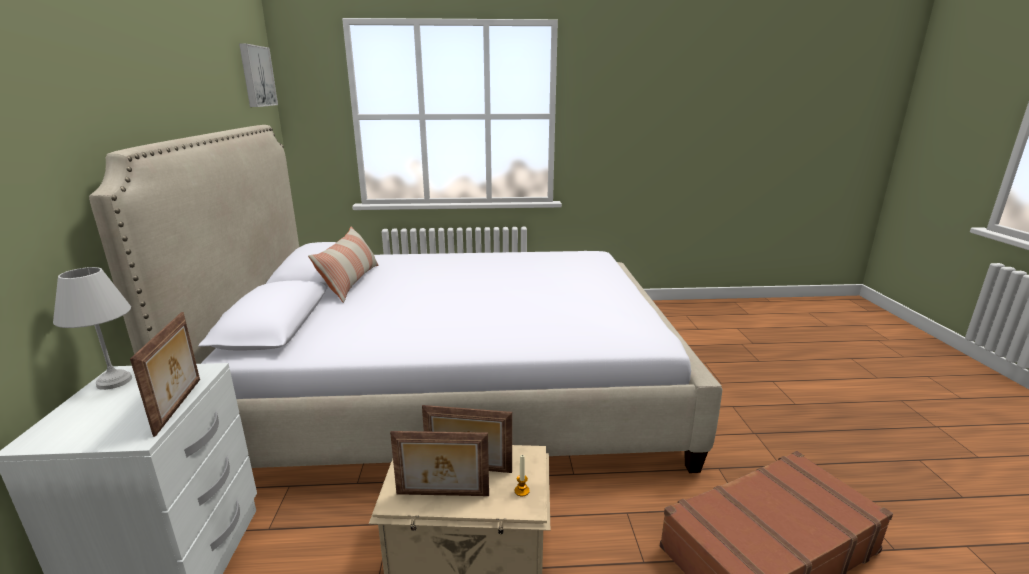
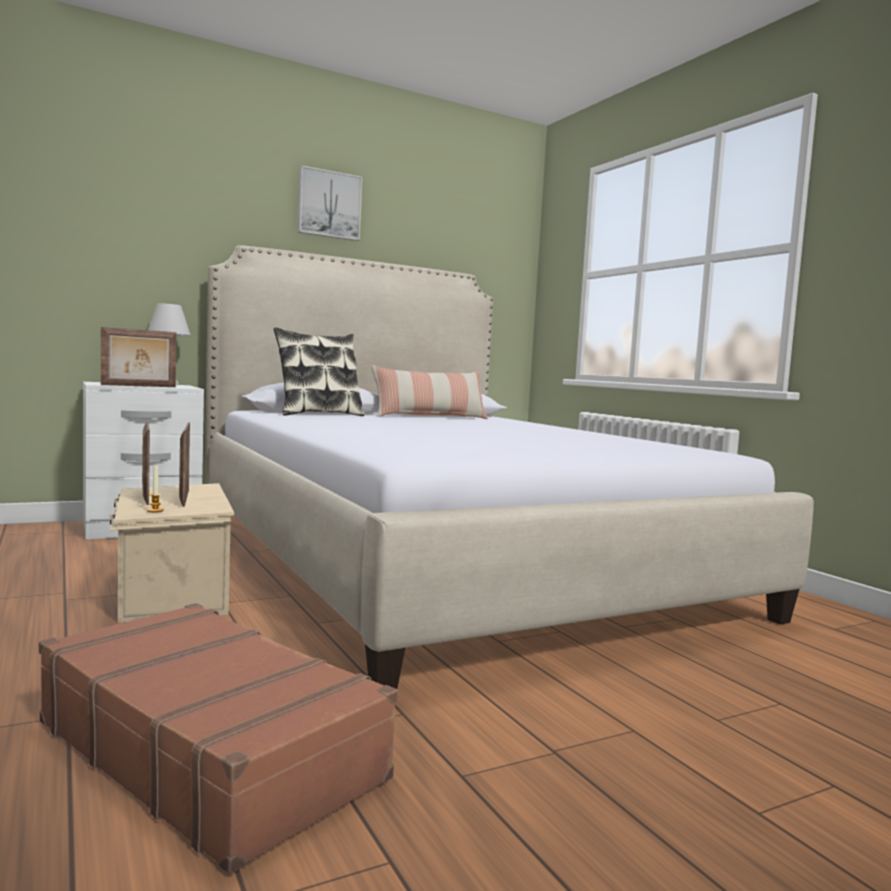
camera: 65 degrees right, 15 degrees down
picture [239,44,278,107] -> picture moved to [297,166,362,241]
none -> pillow [274,328,365,416]

